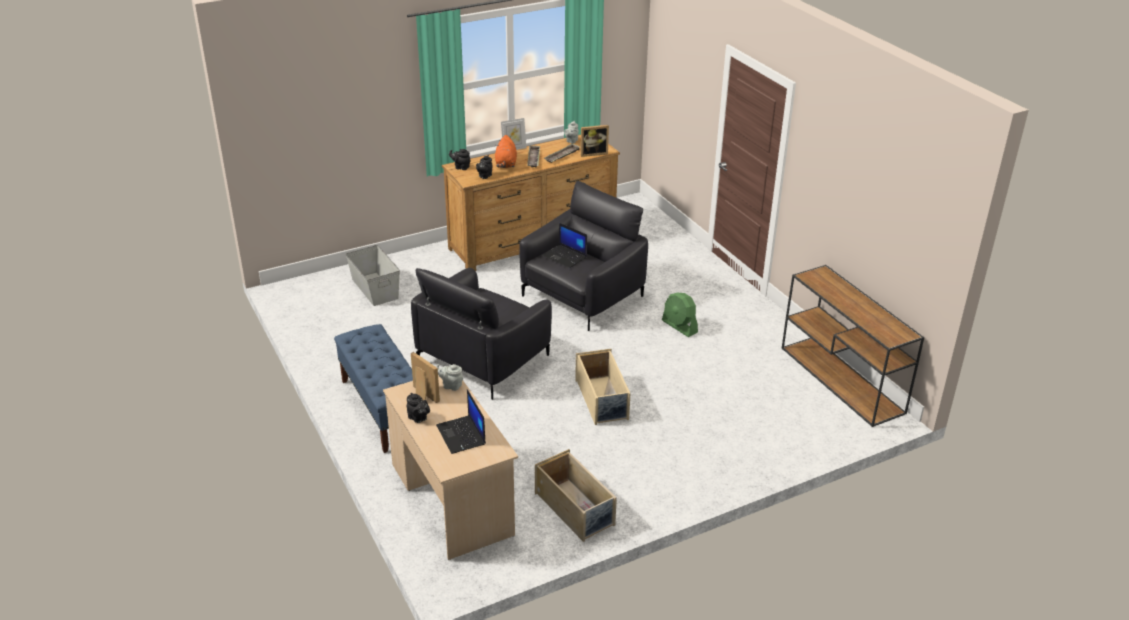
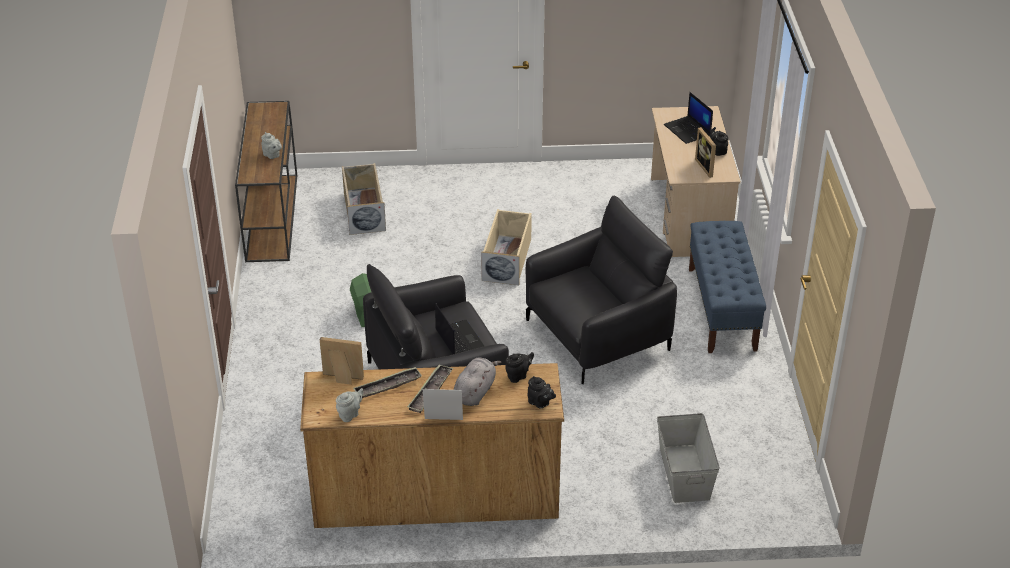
camera: 155 degrees left, 5 degrees up
grey teapot [436,364,463,391] -> grey teapot moved to [261,132,282,159]
laptop [436,389,486,454] -> laptop turned 150 degrees clockwise [664,92,713,144]
orange plush toy [495,135,517,168] -> grey plush toy [454,358,501,406]
beige storage box [535,449,617,542] -> beige storage box moved to [342,163,386,235]

